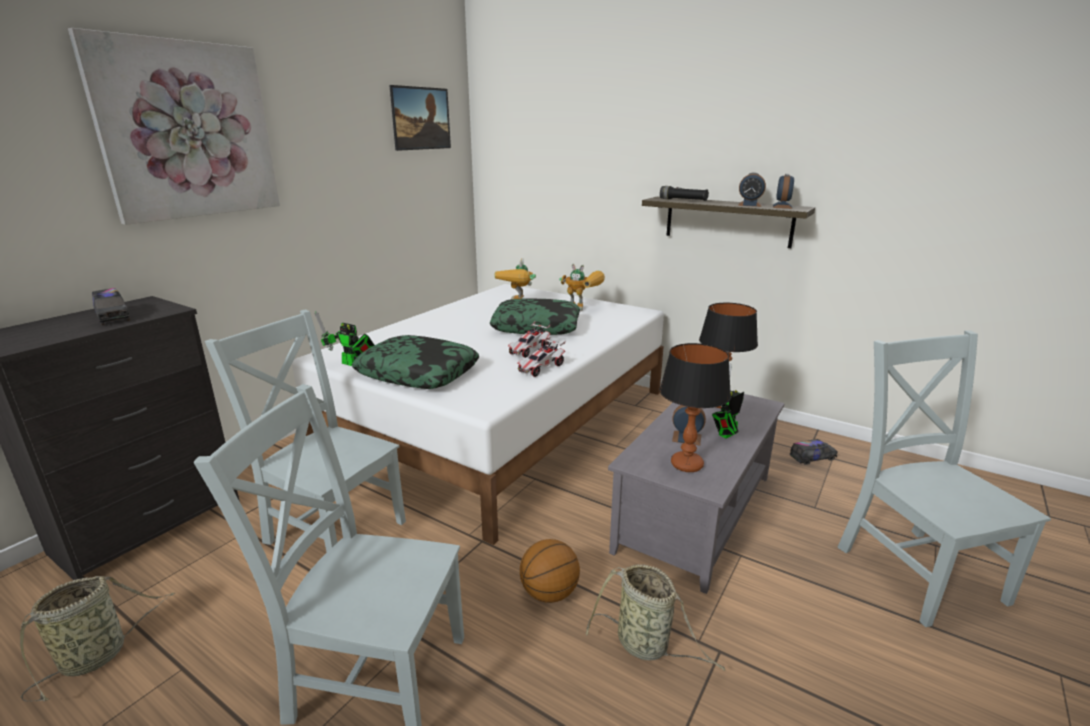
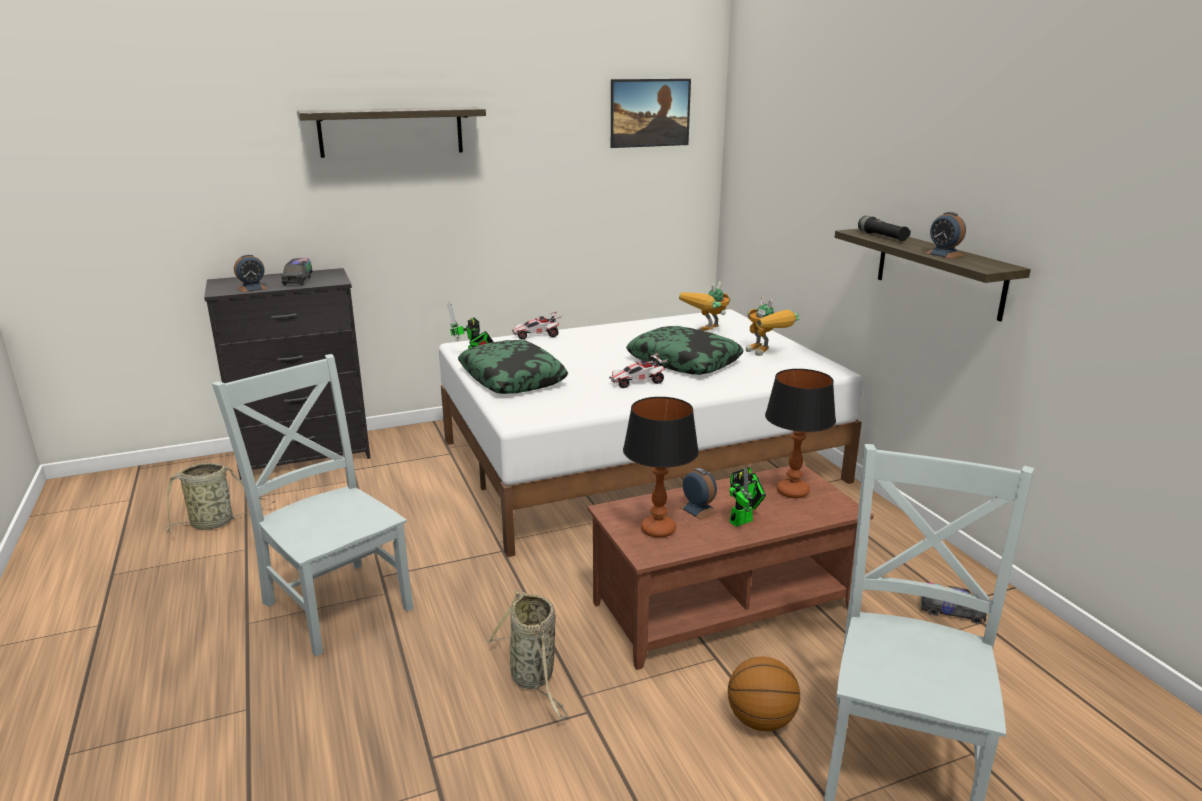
camera: 35 degrees right, 0 degrees up
picture [68,28,280,225] -> shelf [297,107,486,158]
grey chair [205,309,406,552] -> none
toy car [517,337,566,377] -> toy car moved to [512,311,561,339]
basketball [520,539,580,603] -> basketball moved to [728,657,800,731]
grey coffee table [608,392,784,594] -> brown coffee table [588,464,874,670]
toy robot [712,363,744,439] -> toy robot turned 150 degrees clockwise [729,467,766,527]
alarm clock [773,174,794,209] -> alarm clock moved to [234,254,267,293]

